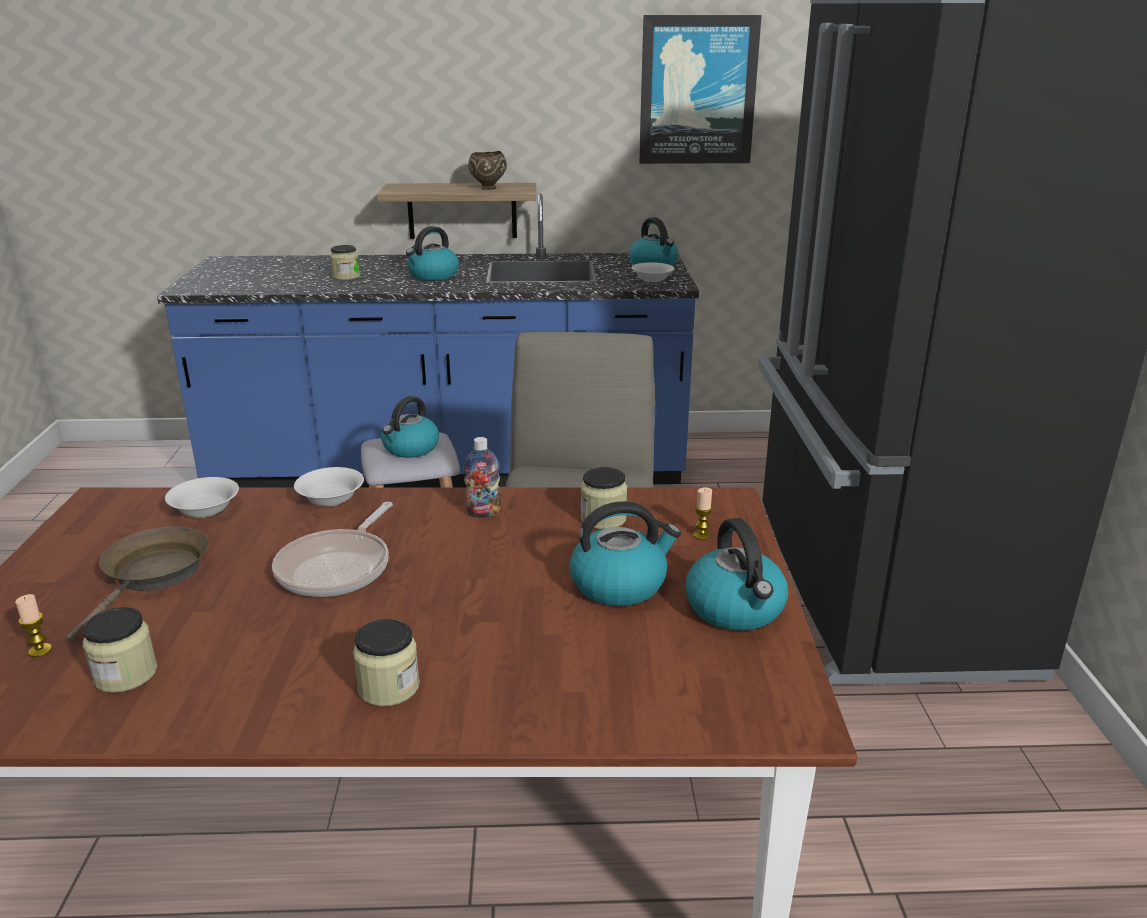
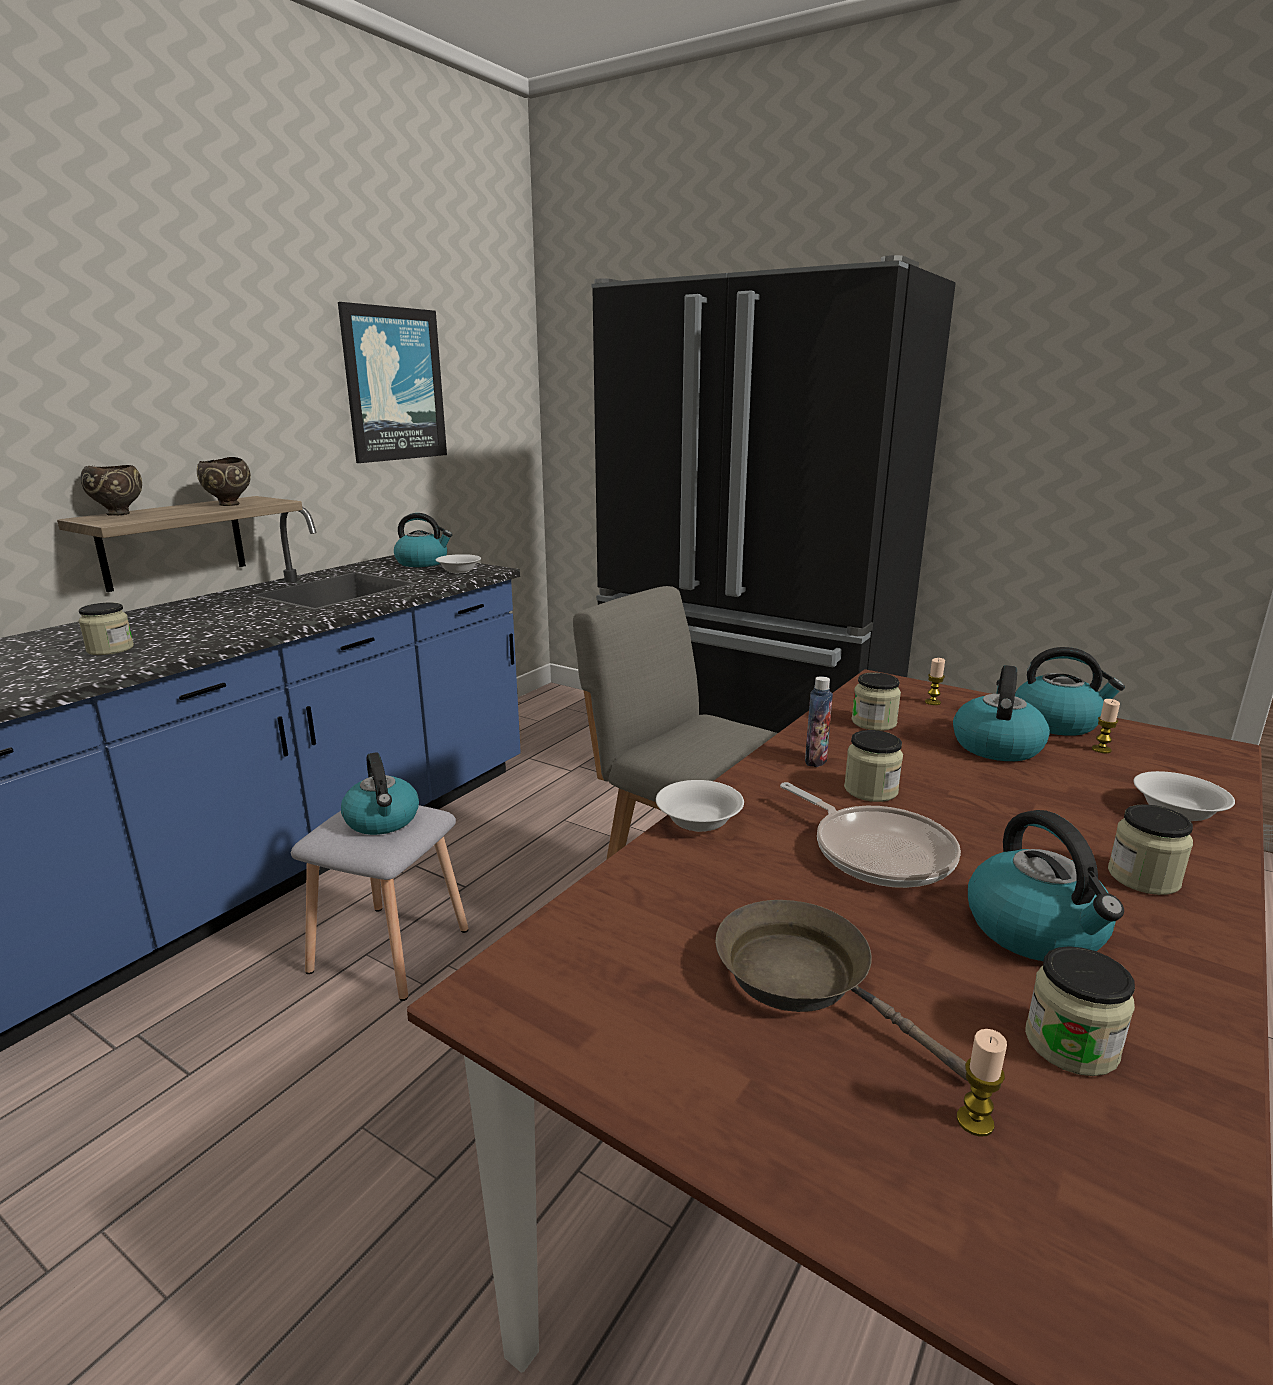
camera: 55 degrees left, 5 degrees down
white bowl [165,477,239,518] -> white bowl moved to [1134,771,1235,821]
kettle [406,226,459,281] -> kettle moved to [968,810,1124,961]
none -> brown bowl [80,465,142,516]
none -> jar [844,730,903,802]
none -> candle [1092,699,1120,753]

